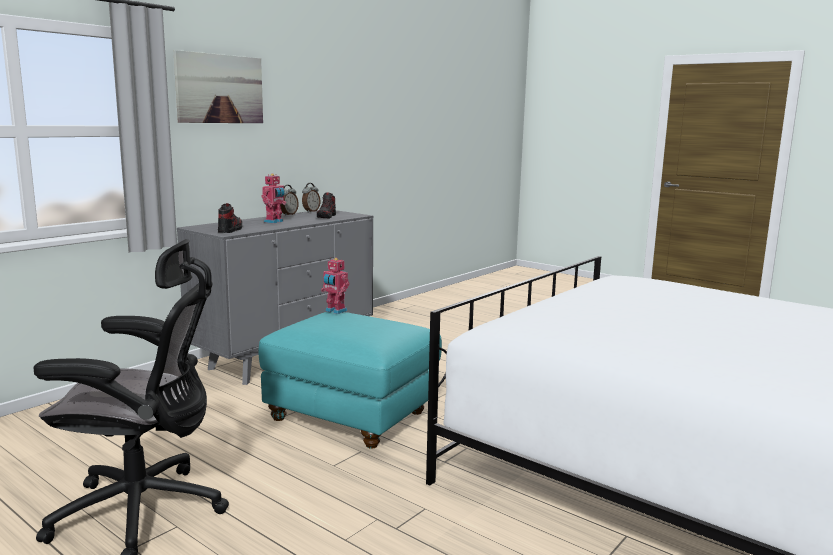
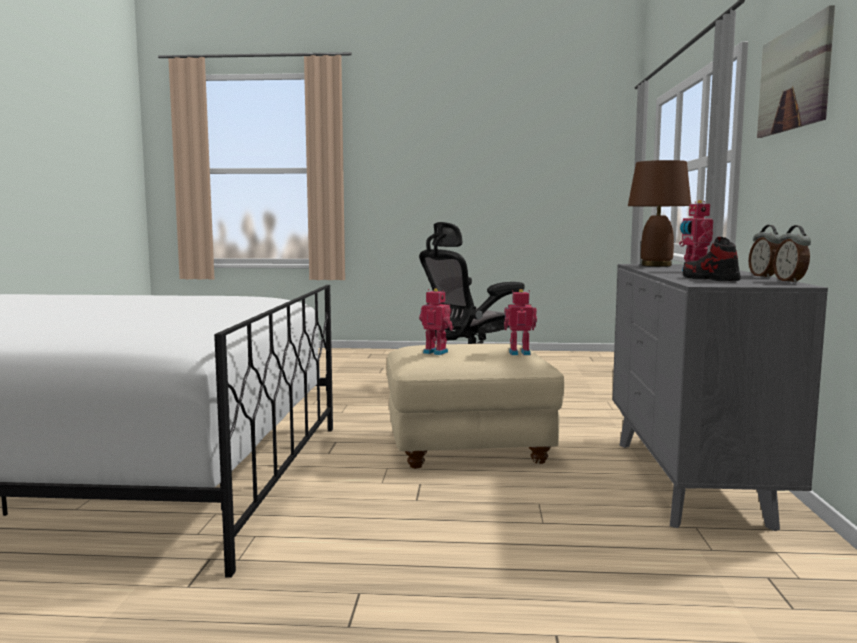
camera: 145 degrees right, 5 degrees down
shoe [218,203,242,233] -> brown table lamp [628,160,691,267]
turquoise ottoman [259,311,442,449] -> beige ottoman [387,344,565,468]
none -> toy robot [419,288,453,355]

